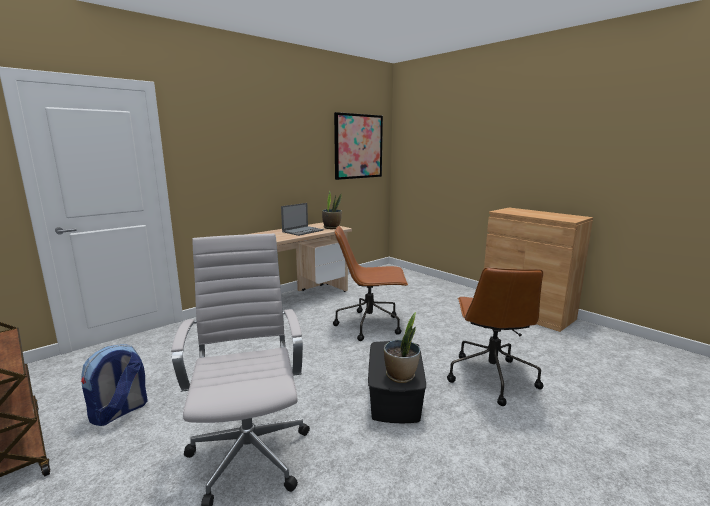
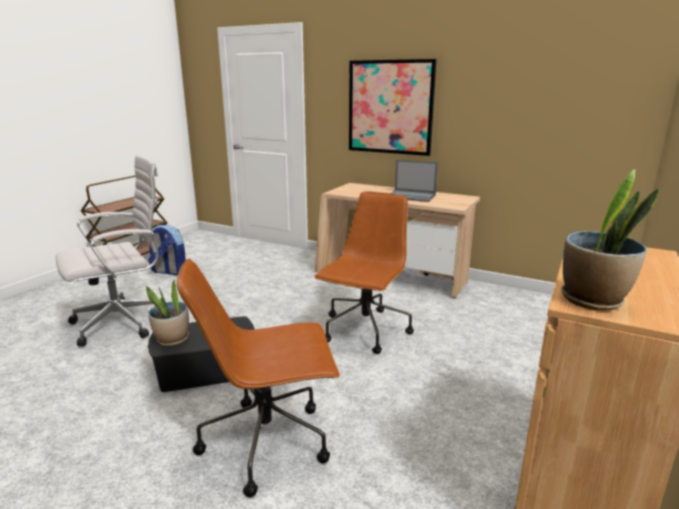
camera: 70 degrees right, 5 degrees up
potted plant [322,190,342,229] -> potted plant moved to [561,169,659,311]
brown office chair [333,226,408,341] -> brown office chair turned 45 degrees clockwise [314,192,414,354]
picture [334,112,383,180] -> picture moved to [349,59,437,156]

